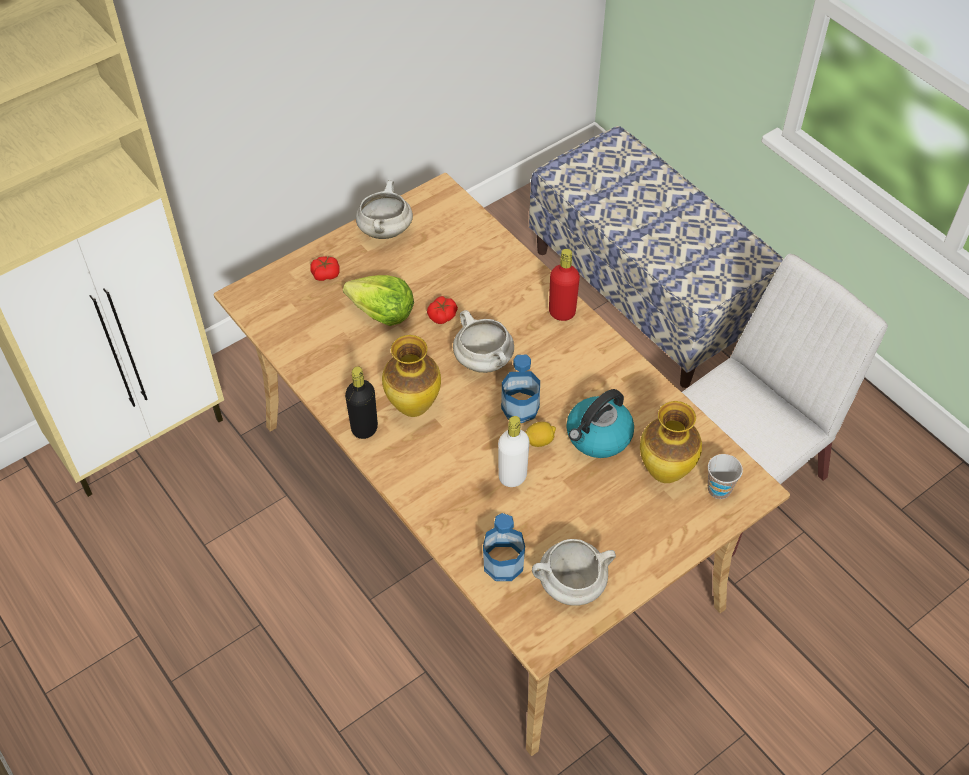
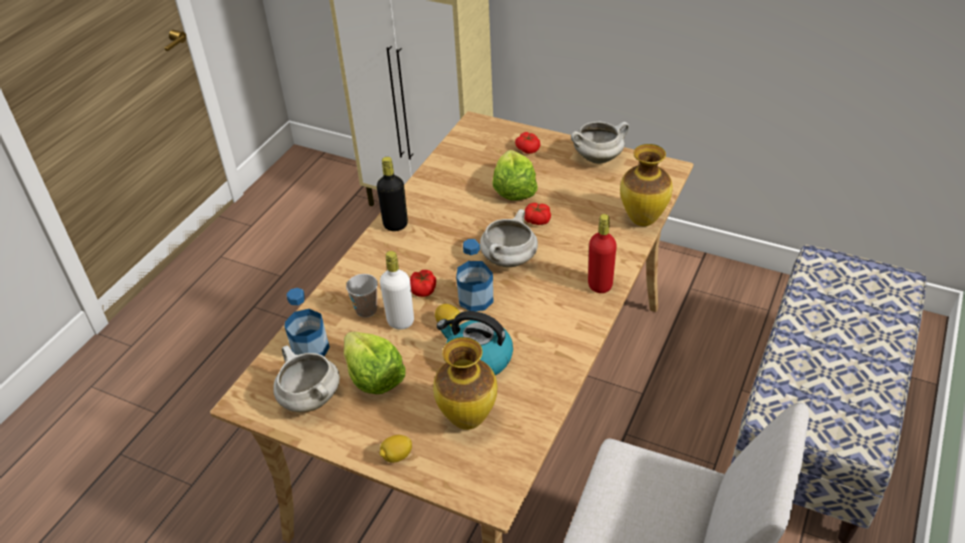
camera: 65 degrees right, 10 degrees down
vase [382,335,441,417] -> vase moved to [620,144,673,226]
cup [708,454,743,499] -> cup moved to [346,274,378,317]
none -> lettuce [344,332,406,394]
none -> lemon [379,435,412,463]
none -> tomato [410,270,436,297]

